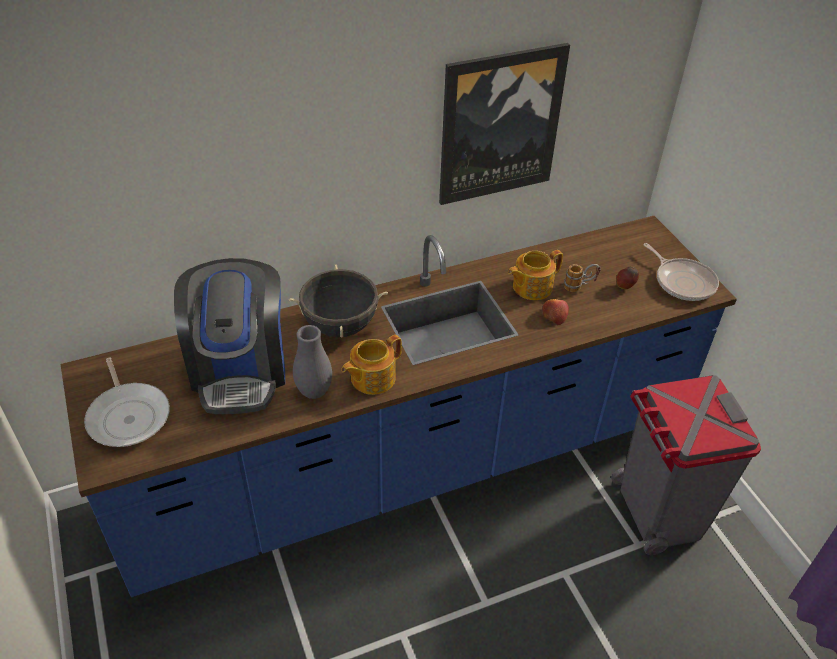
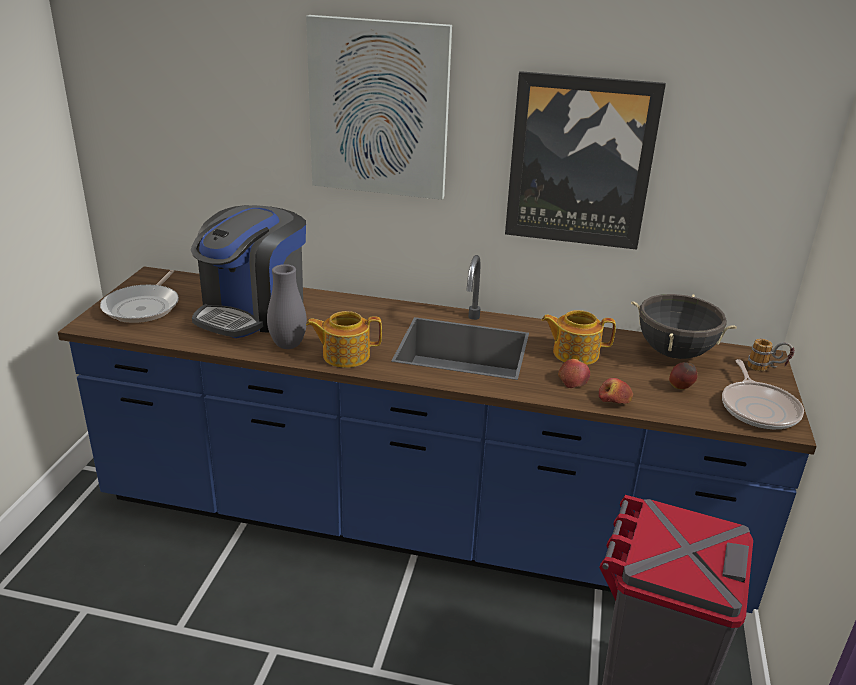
camera: 35 degrees right, 15 degrees down
black cooking pot [289,264,388,338] -> black cooking pot moved to [631,294,737,359]
mug [564,264,601,292] -> mug moved to [747,339,795,371]
none -> picture [306,15,452,200]
none -> apple [598,378,633,404]

